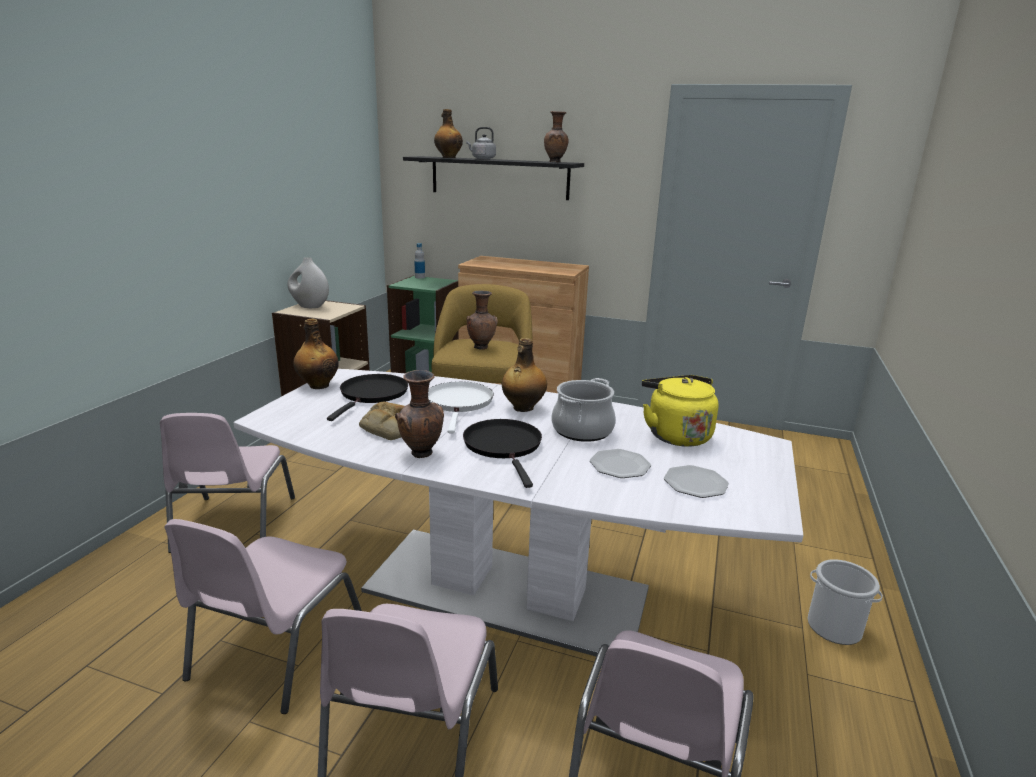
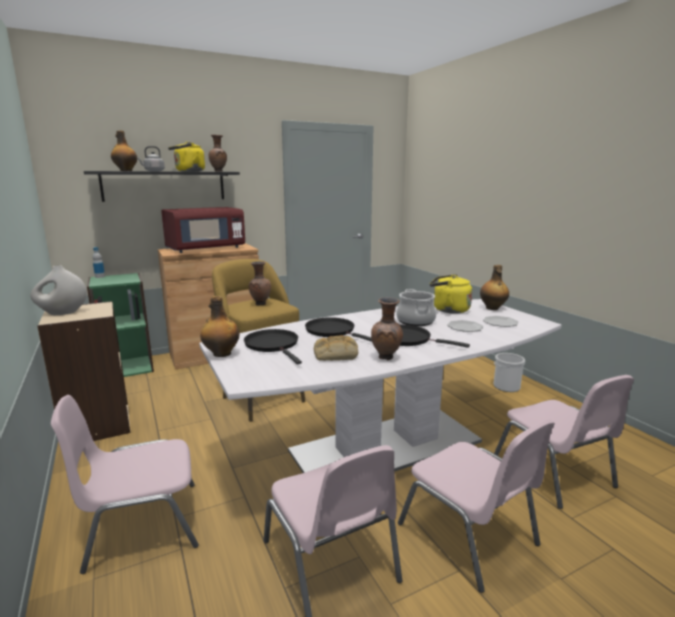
camera: 45 degrees left, 5 degrees down
pink chair [160,413,295,553] -> pink chair turned 120 degrees clockwise [51,395,199,574]
white frying pan [428,381,494,433] -> black frying pan [305,317,372,342]
bottle [502,338,547,412] -> bottle moved to [480,265,509,310]
none -> red microwave [161,207,245,253]
none -> yellow kettle [168,142,205,172]

